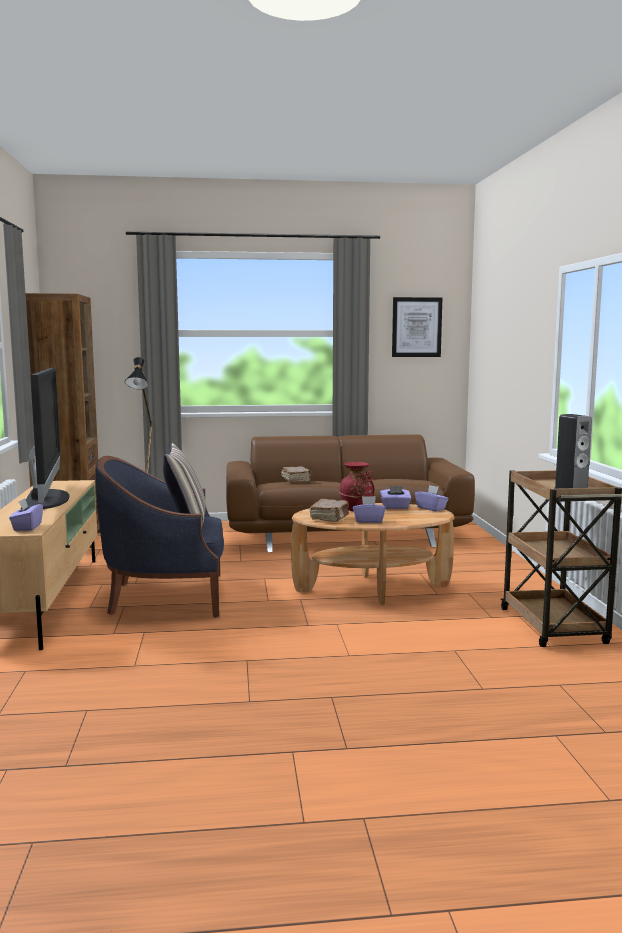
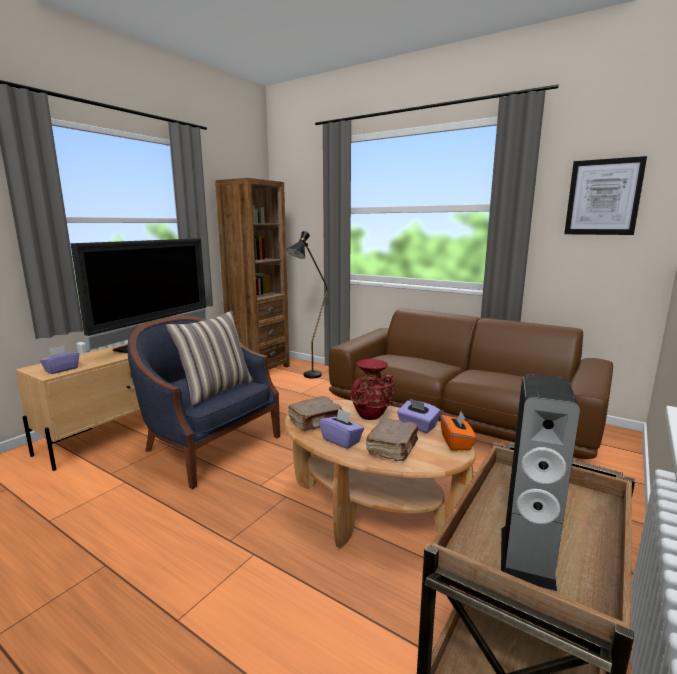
camera: 40 degrees right, 5 degrees up
brown book [281,466,312,482] -> brown book moved to [366,418,418,461]
purple tissue box [415,485,448,511] -> orange tissue box [441,412,476,450]

